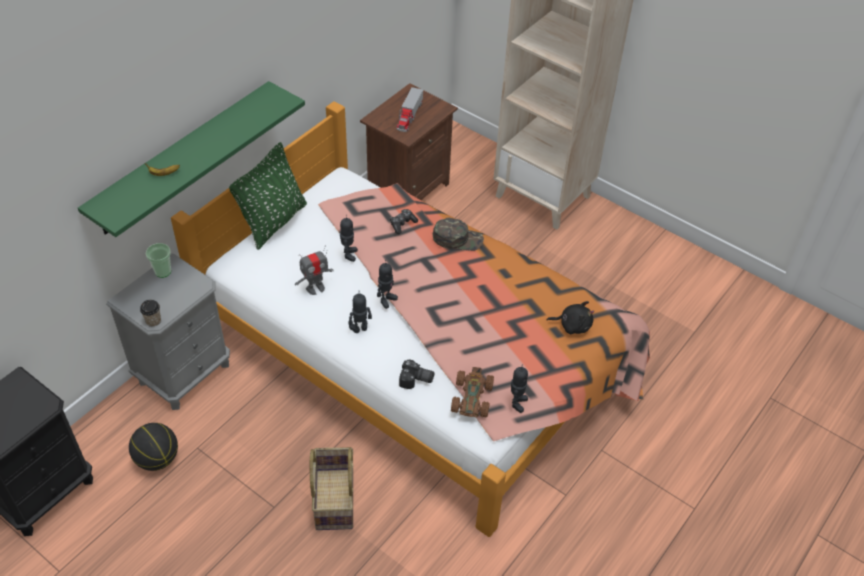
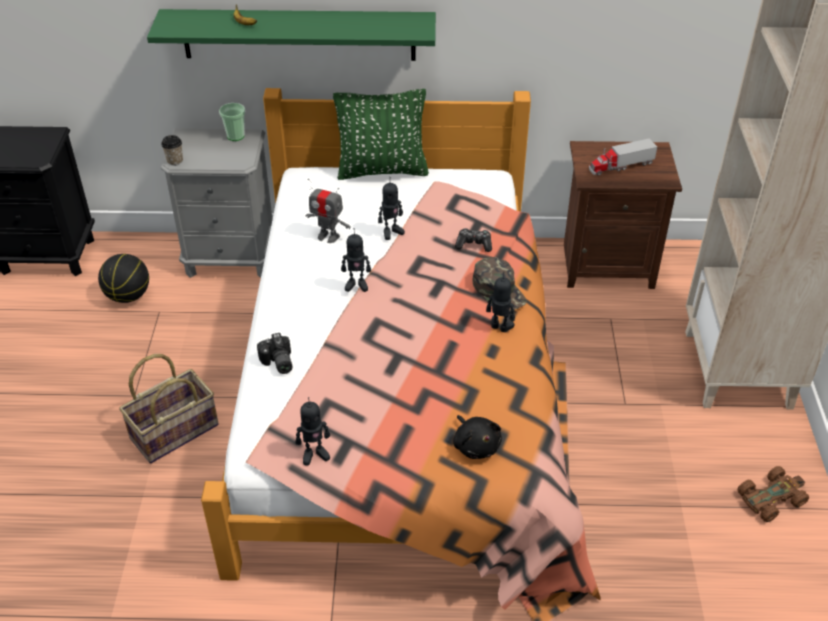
camera: 55 degrees right, 5 degrees down
toy robot [348,294,372,333] -> toy robot moved to [486,272,515,332]
brown toy car [451,367,494,418] -> brown toy car moved to [737,466,809,522]

